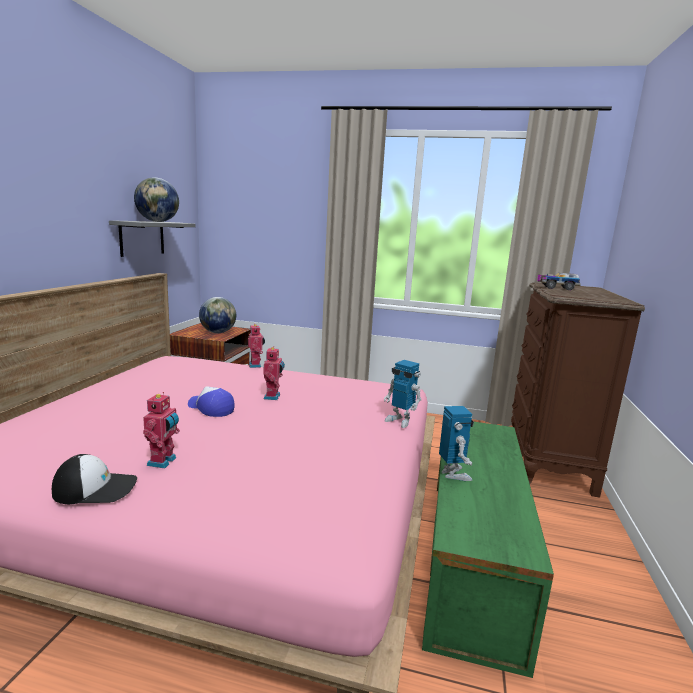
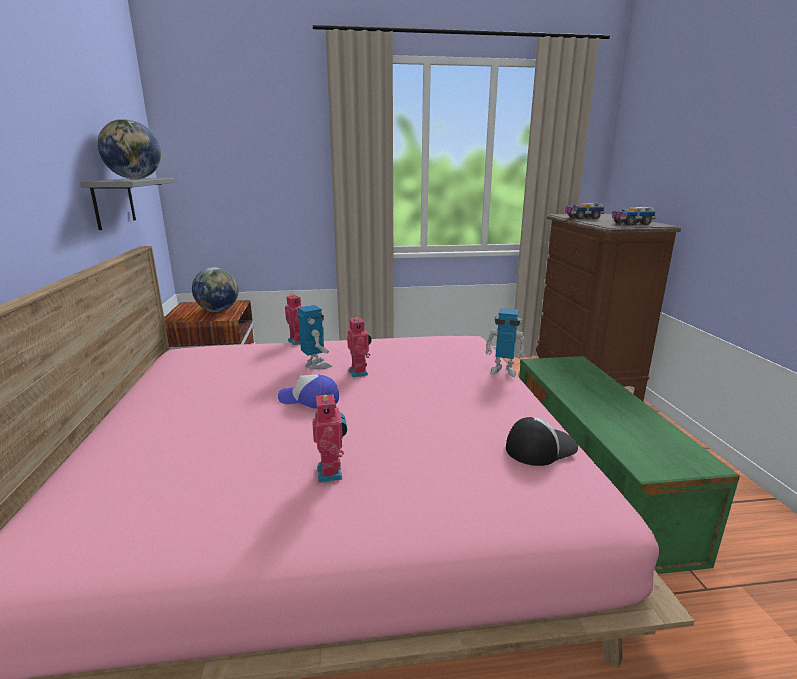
camera: 20 degrees left, 5 degrees up
cap [52,454,137,504] -> cap moved to [506,417,578,466]
toy robot [439,406,474,481] -> toy robot moved to [298,305,332,369]
none -> toy truck [612,207,656,225]

